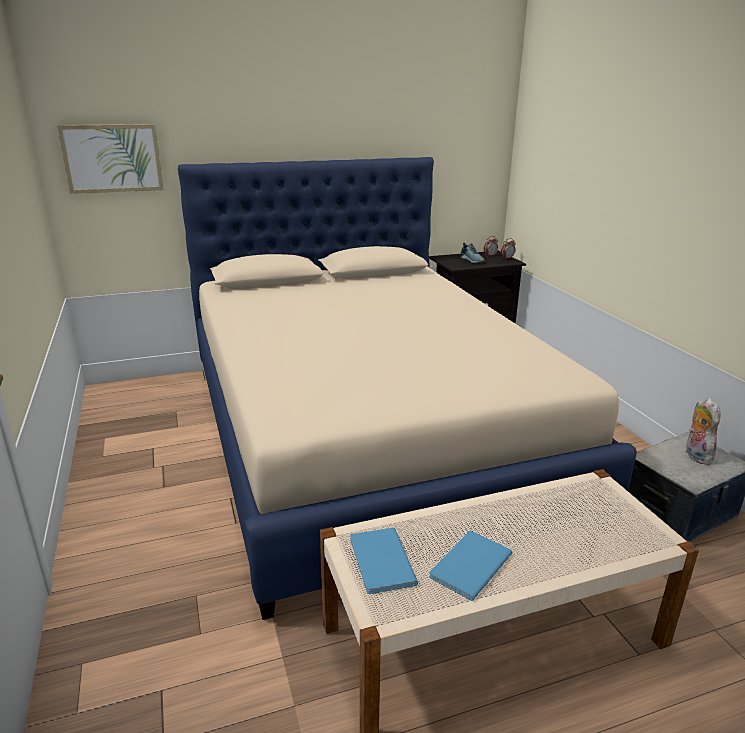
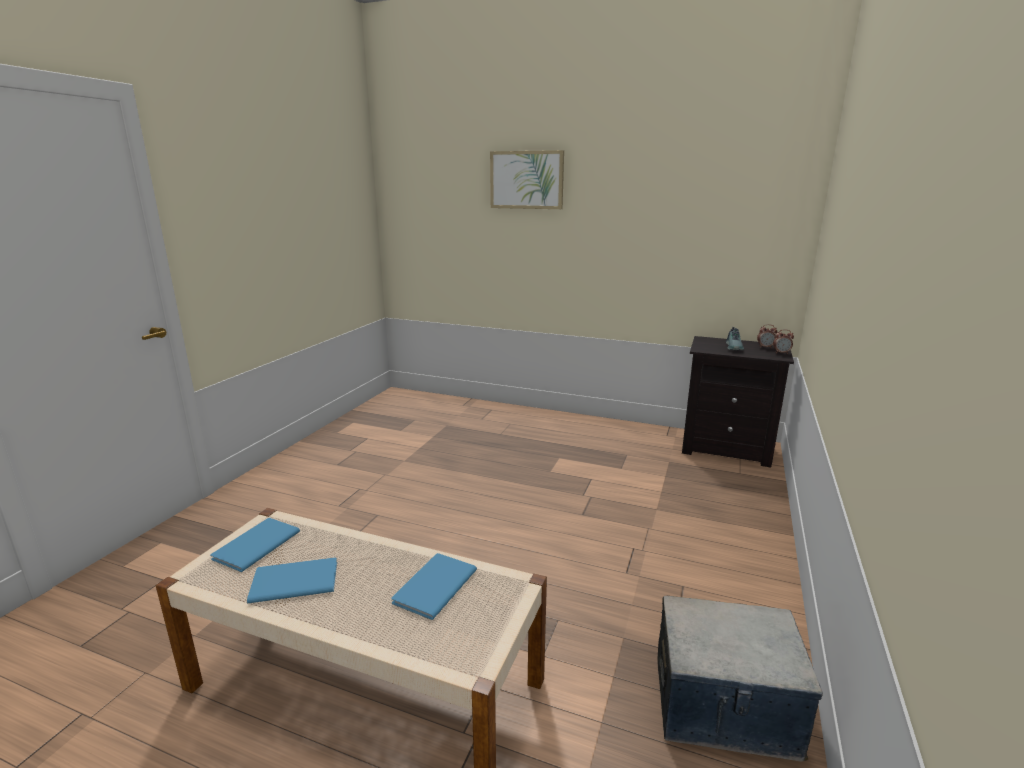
camera: 40 degrees right, 5 degrees down
picture [57,124,164,194] -> picture moved to [490,150,564,209]
beige bed [178,157,637,620] -> none
plush toy [686,398,721,465] -> none
none -> blue book [391,553,477,620]

